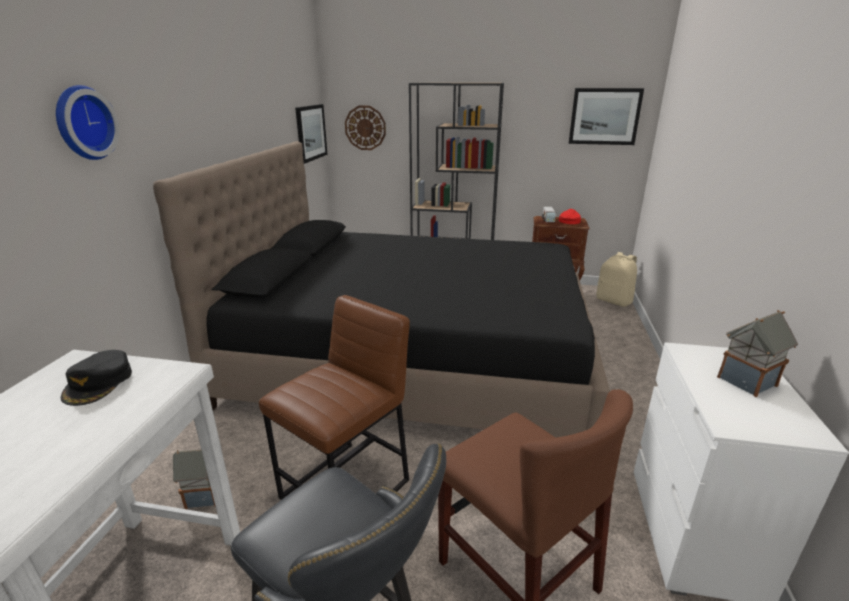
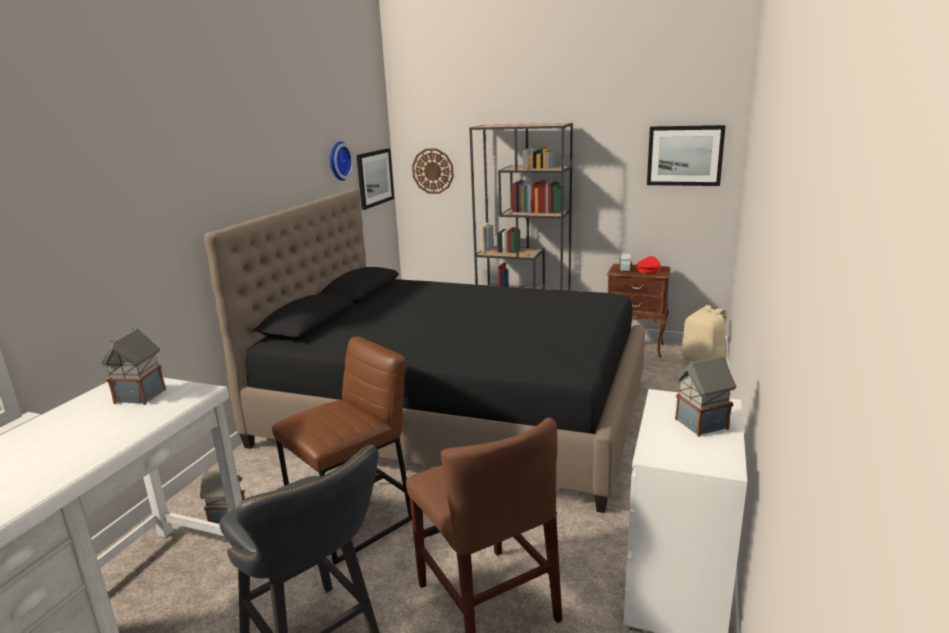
camera: 10 degrees right, 5 degrees down
wall clock [56,85,120,160] -> wall clock moved to [330,141,354,181]
black cap [61,350,132,406] -> toy house [100,328,166,405]

